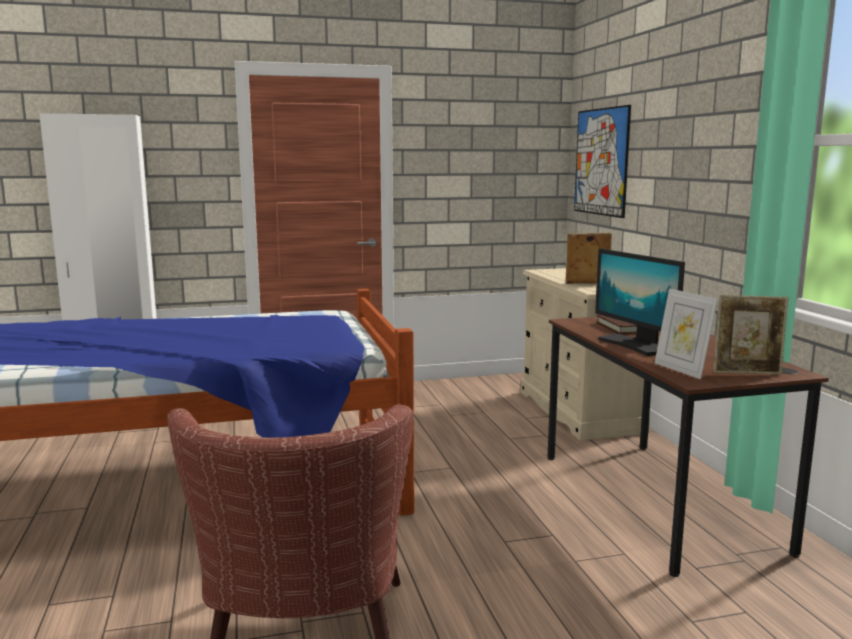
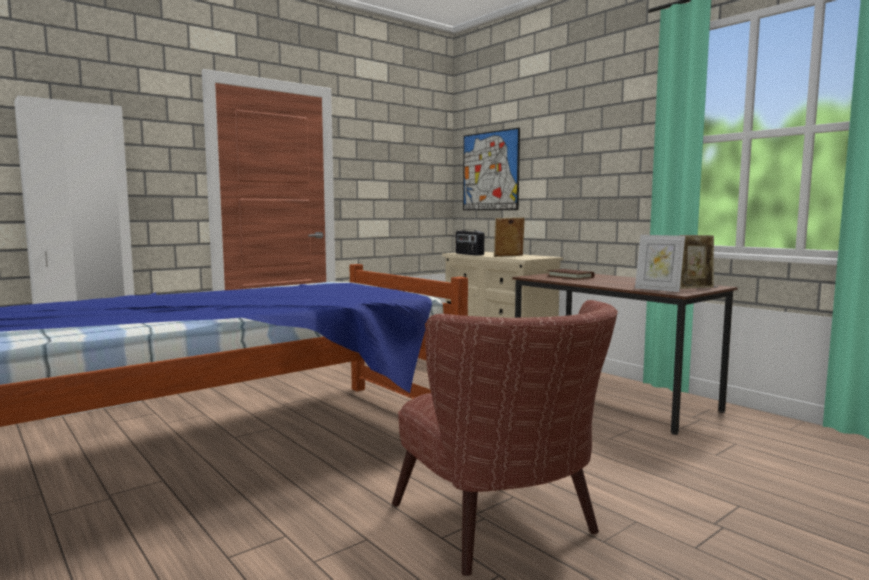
camera: 25 degrees left, 5 degrees down
monitor [595,248,685,356] -> none
none -> radio [456,229,484,256]

